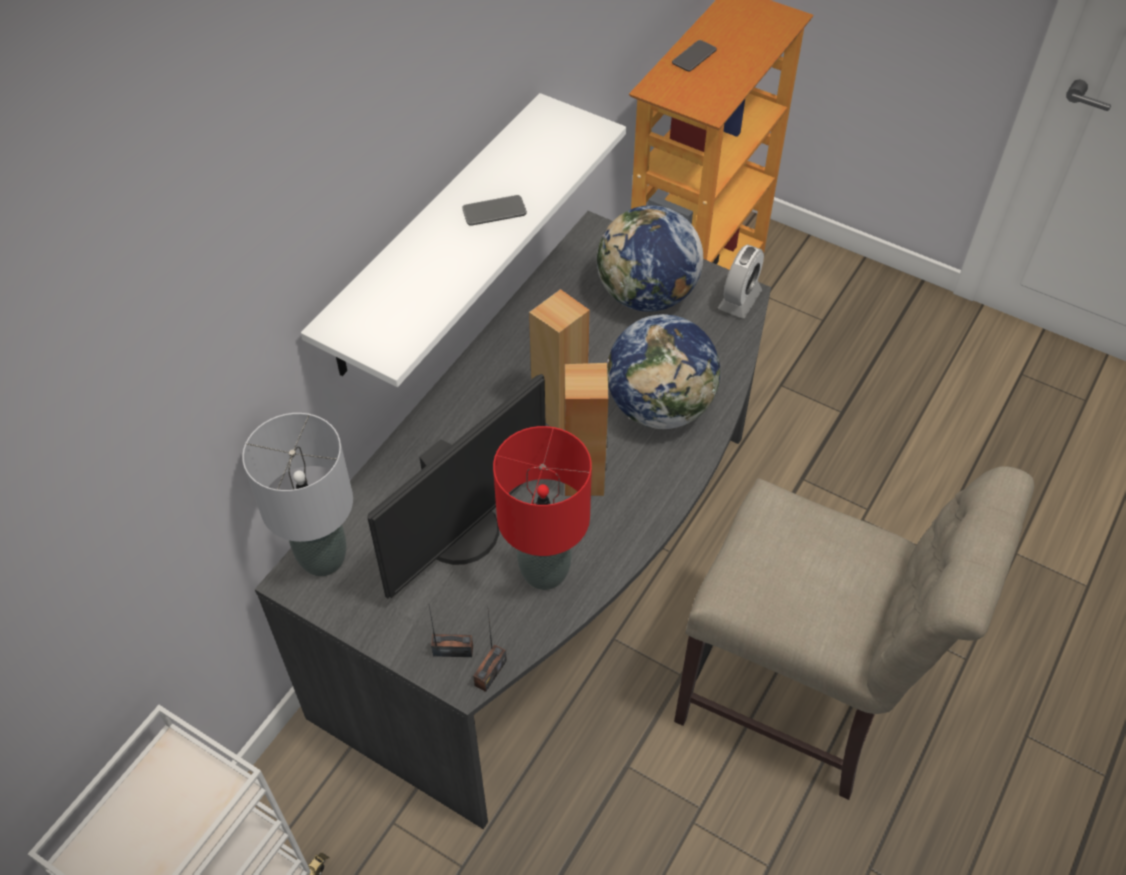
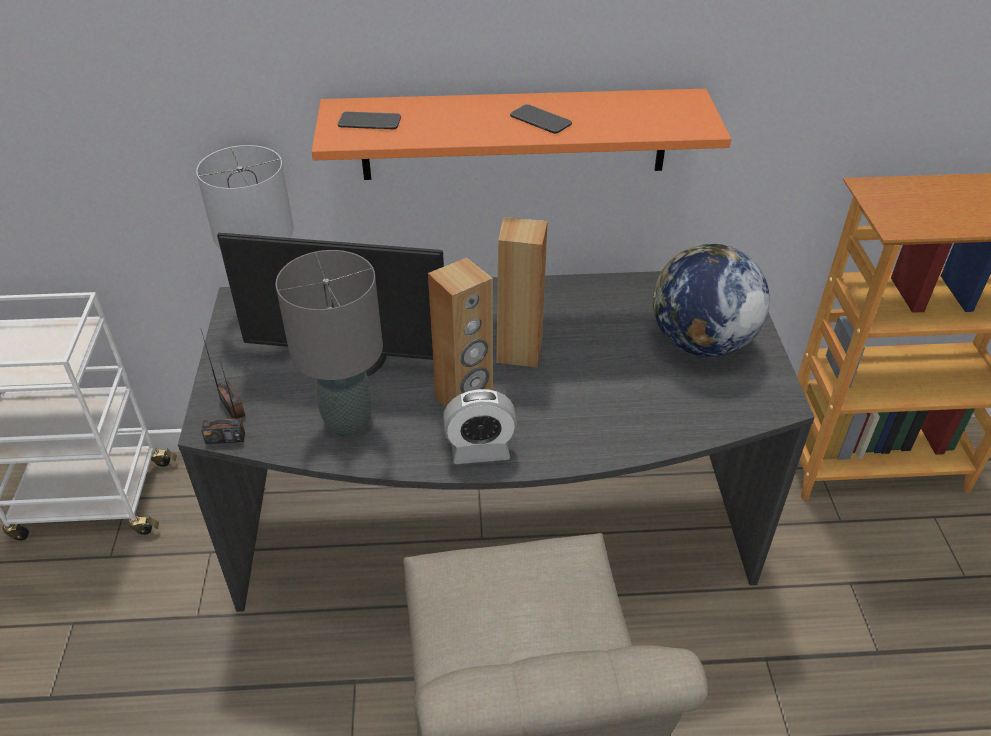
camera: 55 degrees right, 10 degrees down
white shelf [301,93,626,387] -> orange shelf [311,89,731,180]
red table lamp [493,426,592,590] -> grey table lamp [276,250,383,437]
globe [607,314,720,429] -> none
phone [672,40,717,71] -> phone moved to [338,112,401,129]
alarm clock [718,245,764,318] -> alarm clock moved to [443,389,517,464]

